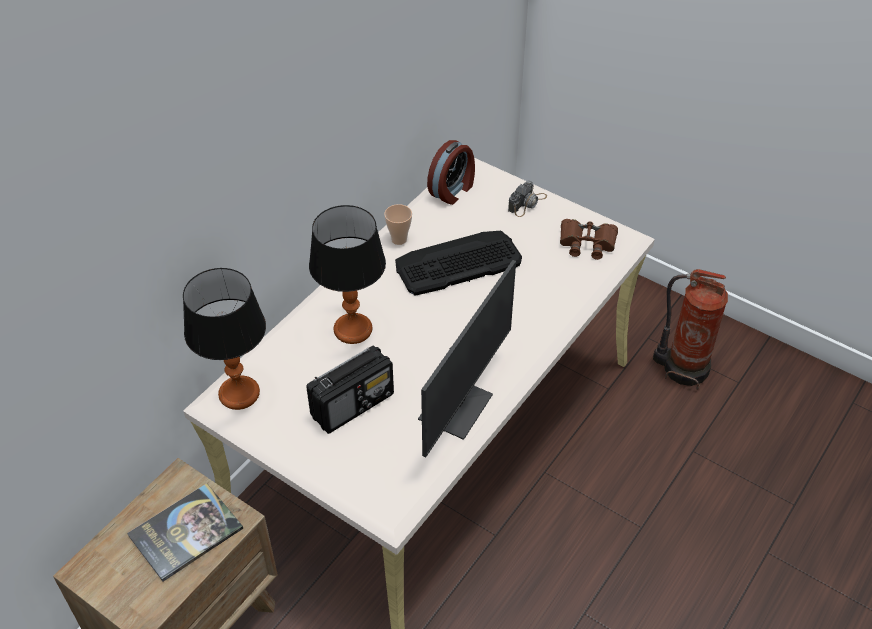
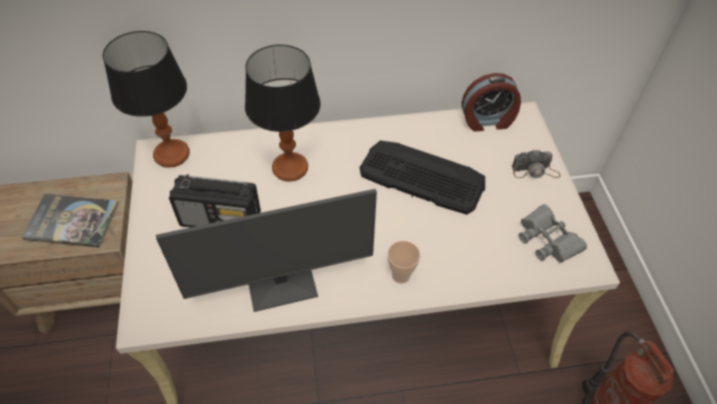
camera: 45 degrees right, 5 degrees up
cup [384,204,412,245] -> cup moved to [387,241,420,284]
brown binoculars [560,219,618,260] -> grey binoculars [519,204,587,263]

